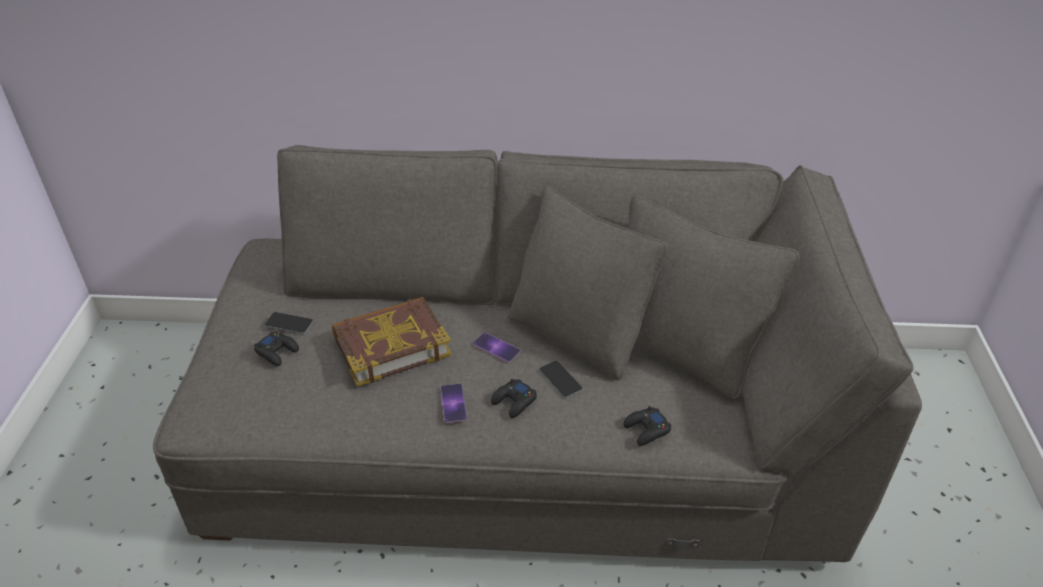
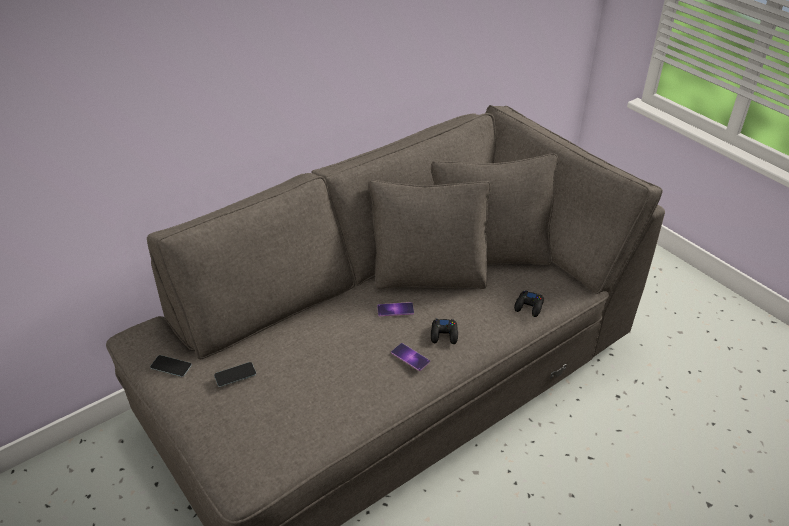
camera: 40 degrees left, 0 degrees up
black game controller [254,332,299,366] -> none
book [332,297,452,387] -> none
phone [539,361,582,398] -> phone moved to [150,355,192,377]

